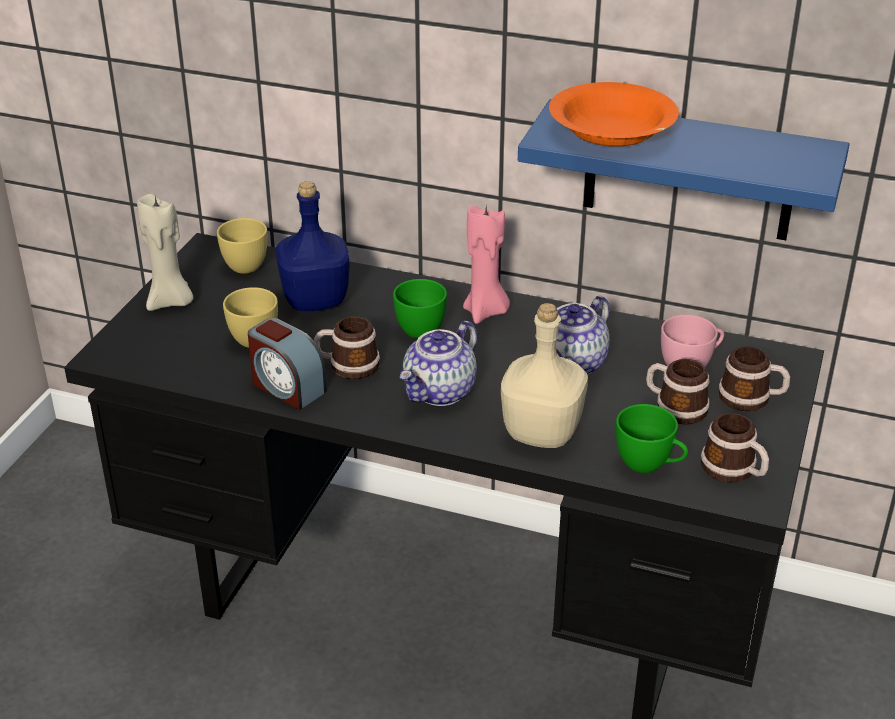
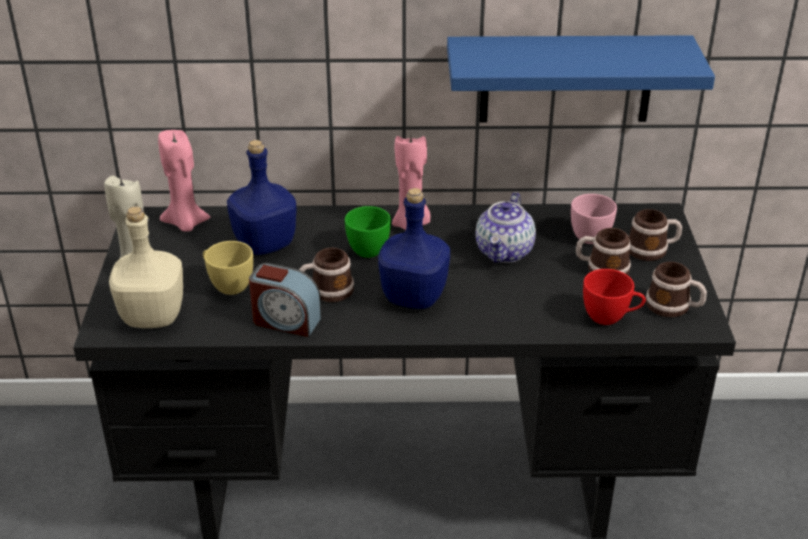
camera: 20 degrees left, 0 degrees up
yellow cup [217,218,267,273] -> pink candle [158,130,210,231]
teapot [400,321,477,406] -> blue bottle [378,188,450,309]
beige bottle [501,303,588,448] -> beige bottle moved to [109,207,183,328]
orange bowl [549,82,679,147] -> none
green cup [616,404,688,473] -> red cup [583,269,646,325]

